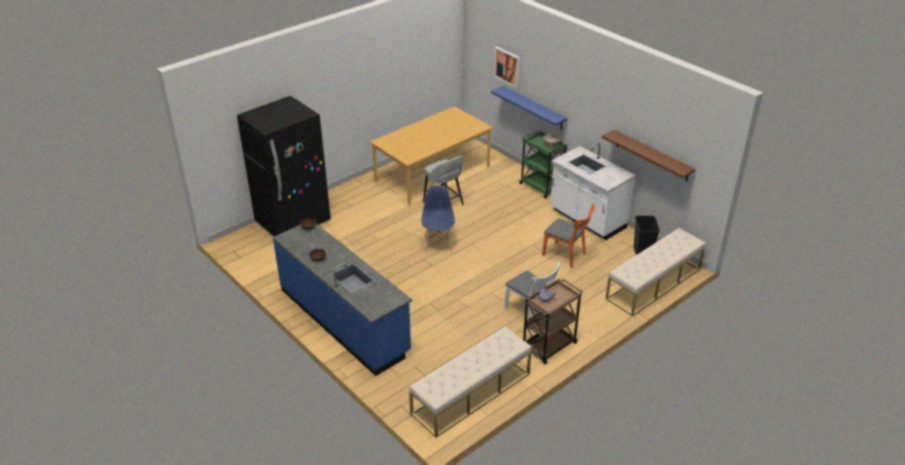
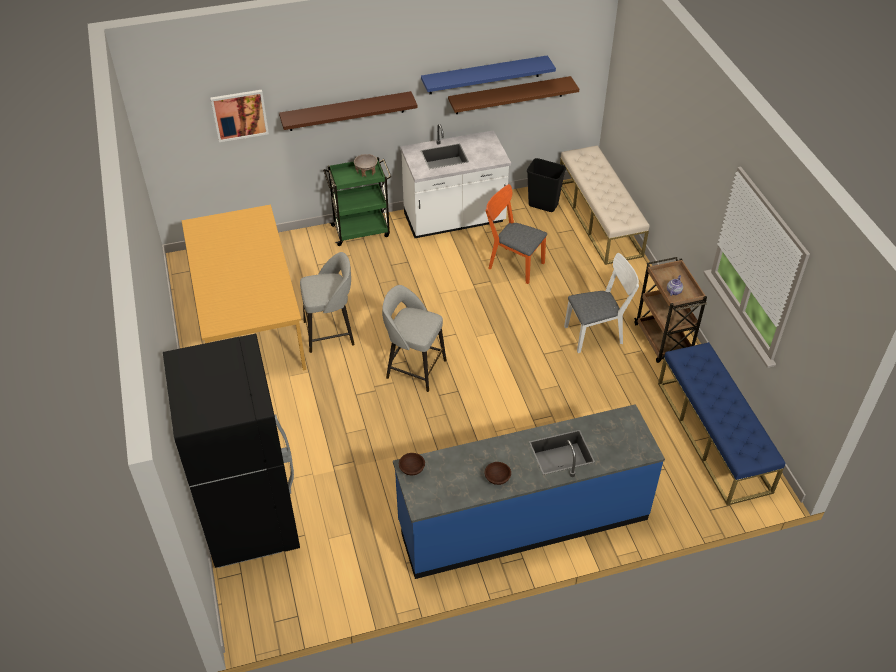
camera: 65 degrees left, 10 degrees up
beige bench [409,327,532,438] -> blue bench [658,342,785,506]
blue chair [421,185,455,252] -> grey stool [382,285,447,392]
blue shelf [491,86,567,130] -> blue shelf moved to [421,55,556,94]
orange chair [542,204,595,268] -> orange chair turned 120 degrees counterclockwise [486,184,547,284]
none -> brown shelf [279,91,418,131]

